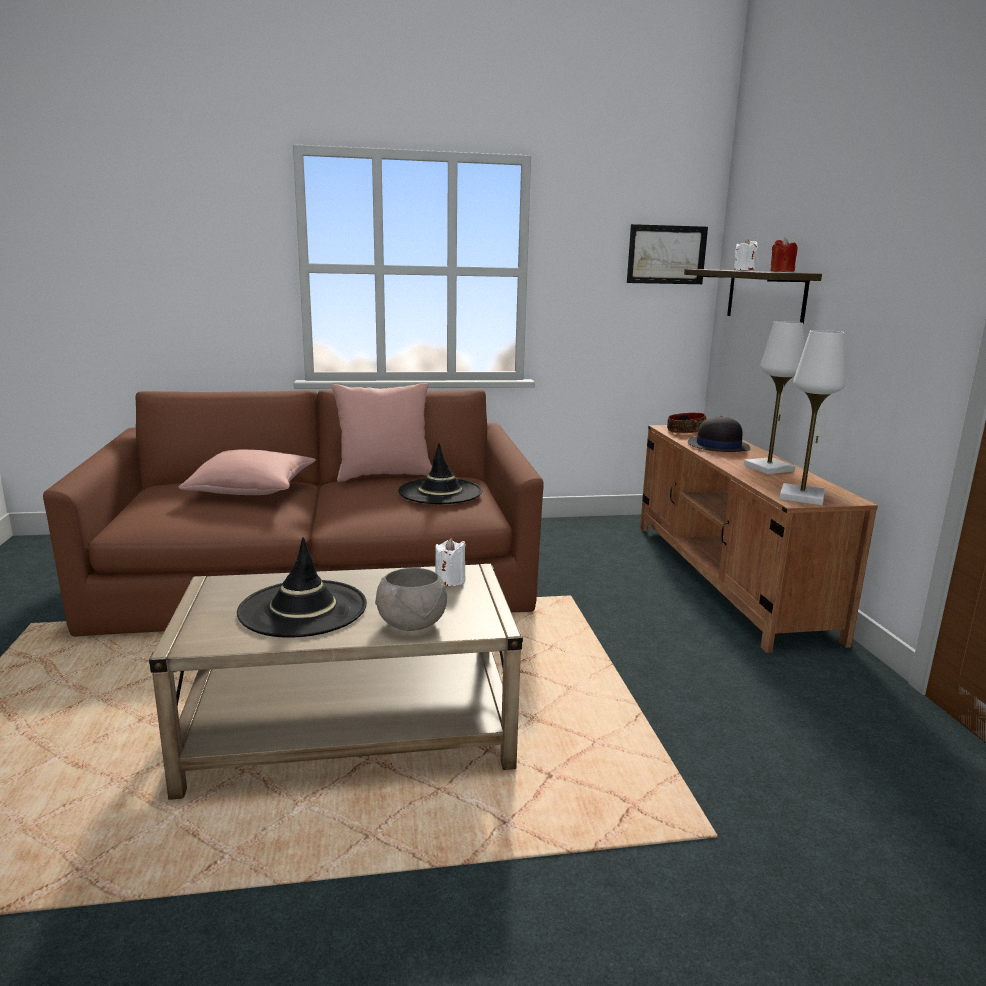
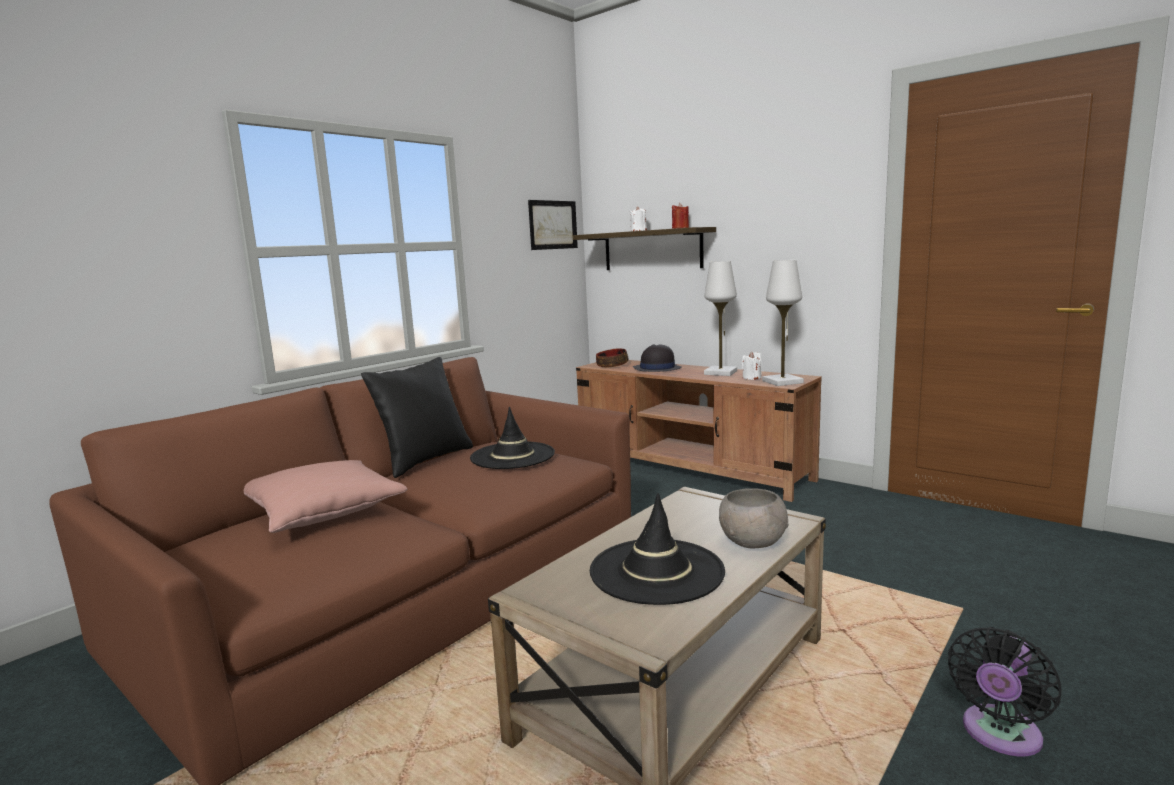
camera: 40 degrees left, 5 degrees down
pink pillow [331,383,432,482] -> black pillow [361,357,473,478]
white candle [435,538,466,586] -> white candle moved to [741,351,762,380]
none -> black fan [948,627,1061,757]

